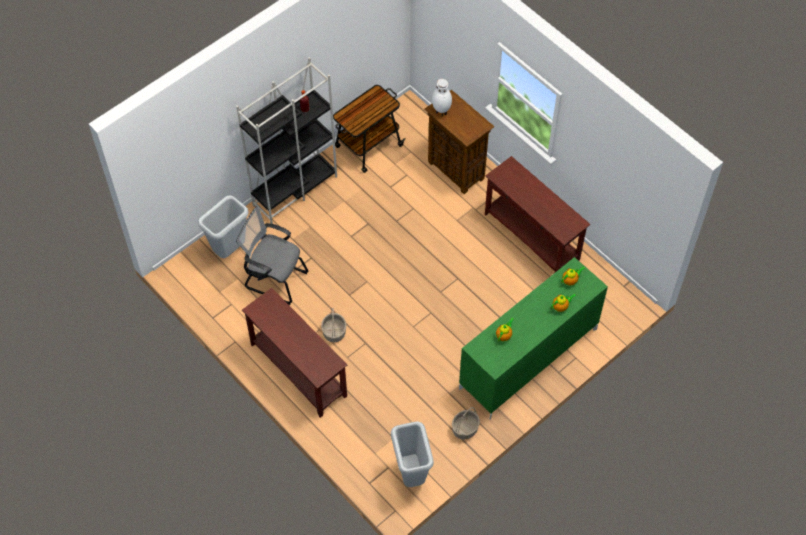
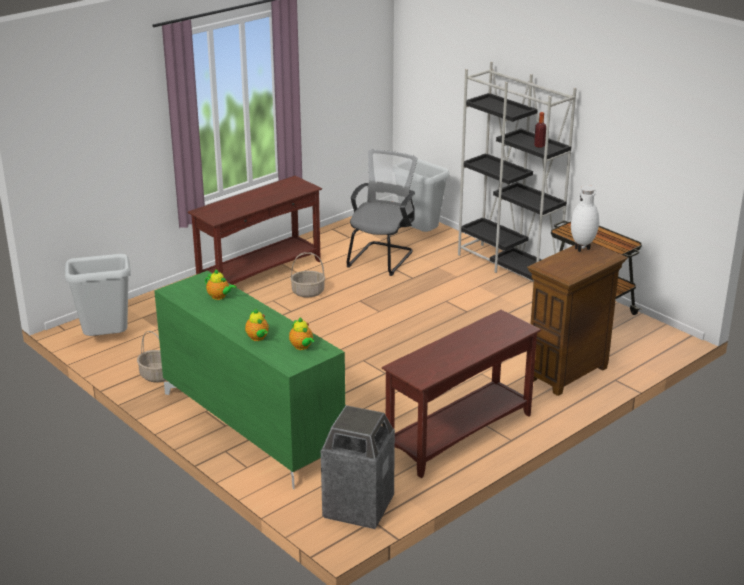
camera: 90 degrees right, 30 degrees down
none -> trash can [321,405,395,529]

